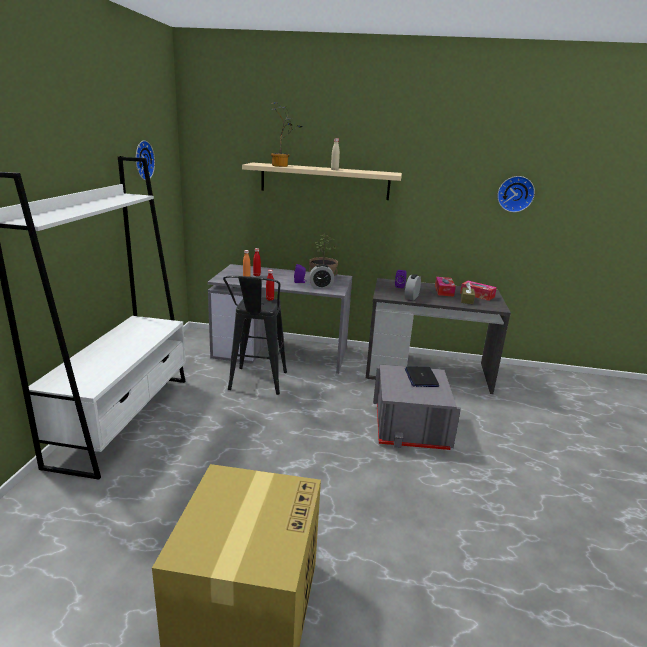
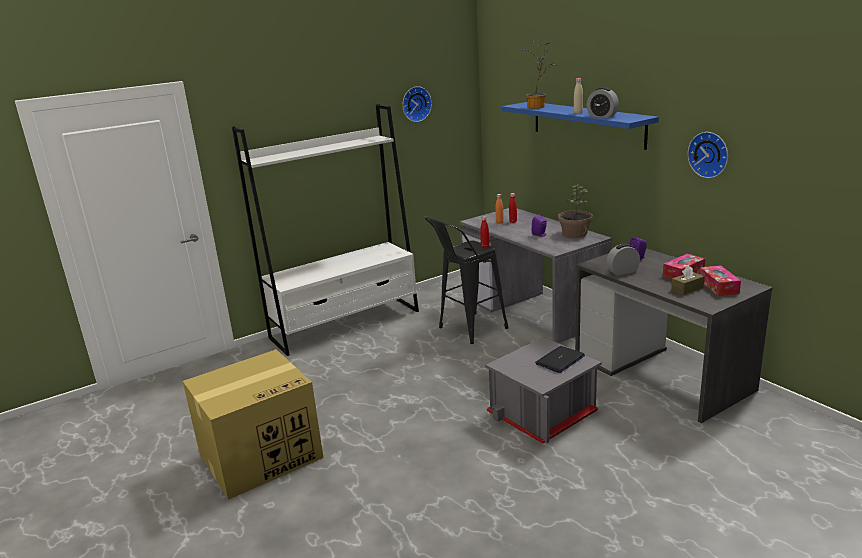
camera: 50 degrees right, 0 degrees up
beige shelf [242,162,402,200] -> blue shelf [502,102,659,150]
alarm clock [309,264,334,288] -> alarm clock moved to [587,87,619,118]
wall clock [497,176,535,212] -> wall clock moved to [687,132,728,178]

